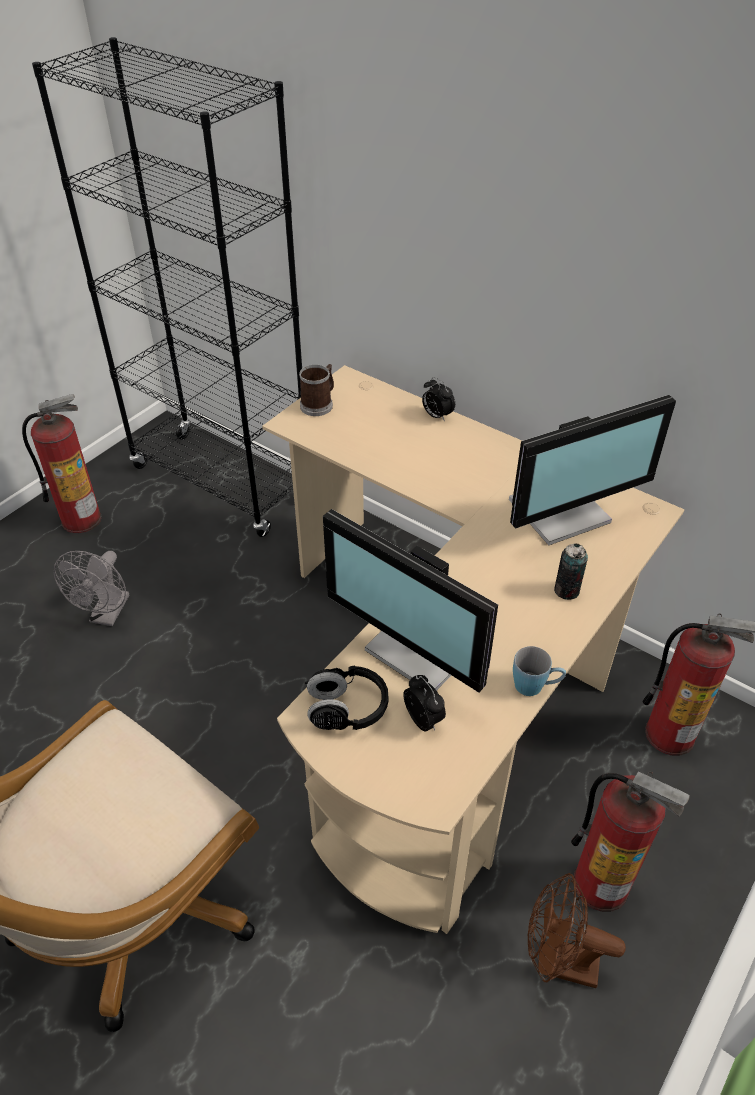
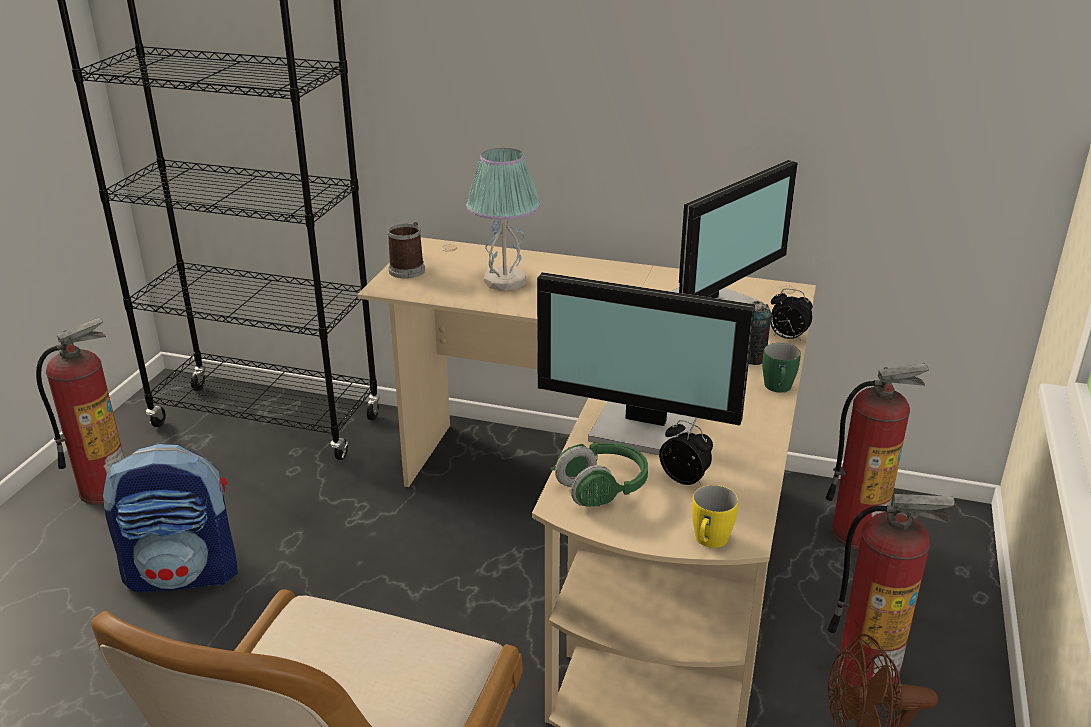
camera: 20 degrees left, 15 degrees down
grey fan [54,551,129,626] -> backpack [103,444,238,592]
black headphones [305,665,388,730] -> green headphones [550,443,648,507]
alarm clock [422,377,455,422] -> alarm clock moved to [770,289,813,342]
blue mug [513,646,566,696] -> none
none -> table lamp [466,148,540,291]
none -> yellow mug [692,485,738,548]
none -> green mug [762,343,801,392]

